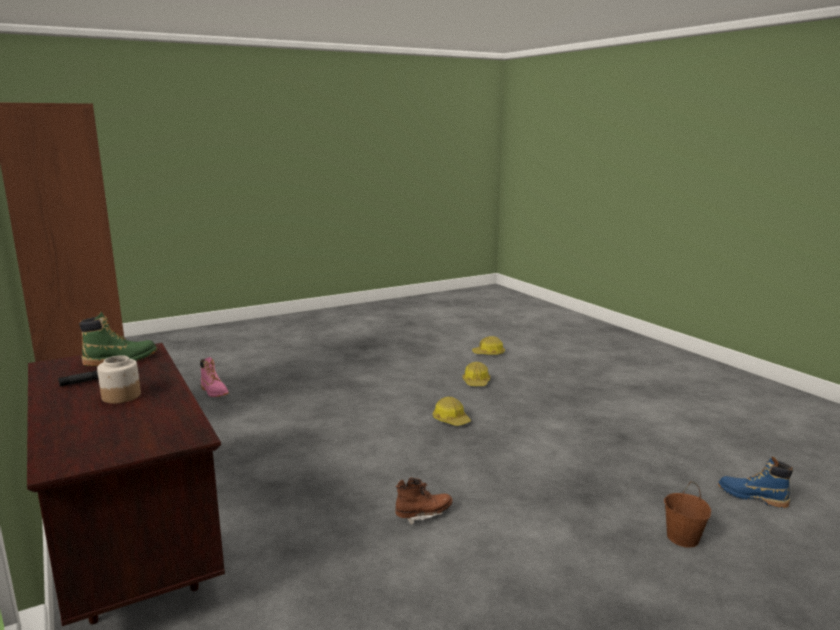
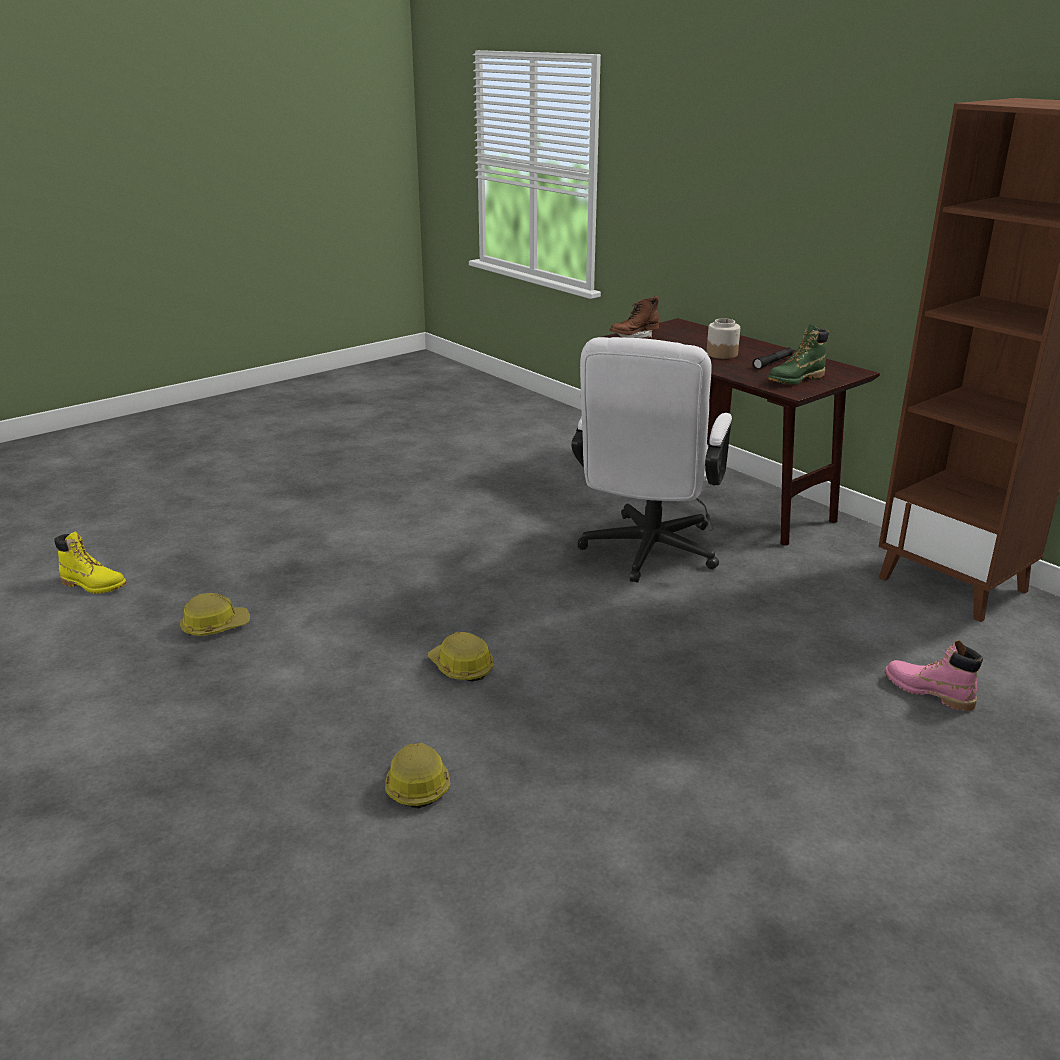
camera: 170 degrees right, 10 degrees up
brown boot [395,478,452,525] -> brown boot moved to [610,296,659,338]
hard hat [472,336,505,355] -> hard hat moved to [180,593,250,636]
brown bucket [664,482,711,548] -> none
blue boot [718,457,793,508] -> yellow boot [54,531,127,594]
none -> white office chair [571,337,732,583]

